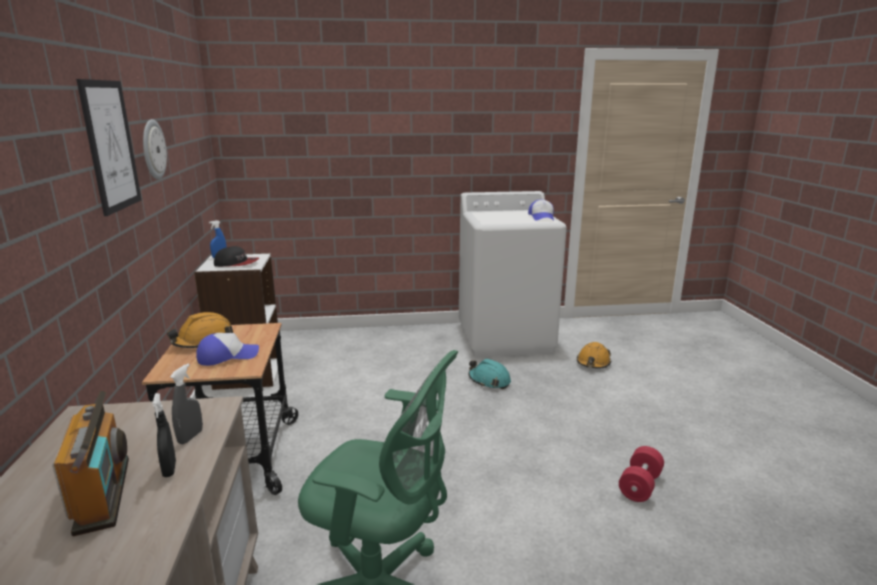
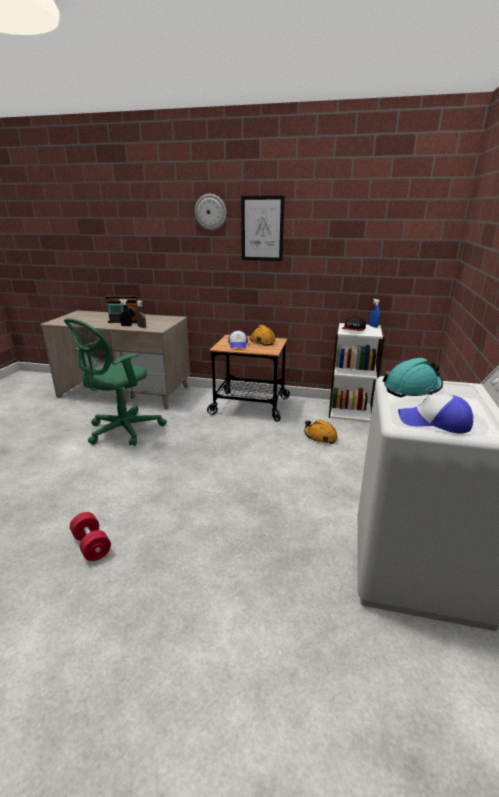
camera: 110 degrees right, 5 degrees up
wall clock [143,119,167,179] -> wall clock moved to [195,194,226,230]
turquoise hard hat [468,359,511,389] -> turquoise hard hat moved to [383,358,443,397]
orange hard hat [577,342,611,369] -> orange hard hat moved to [304,419,338,444]

